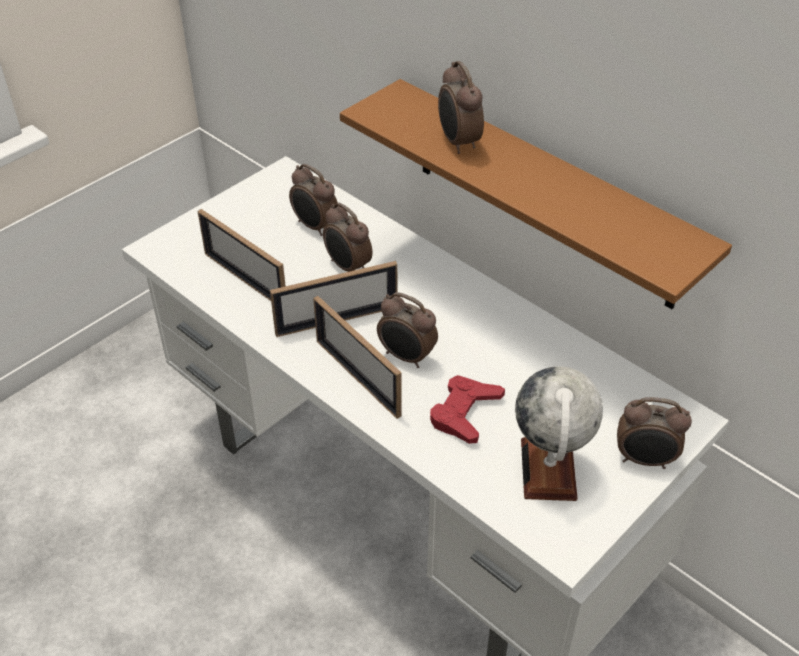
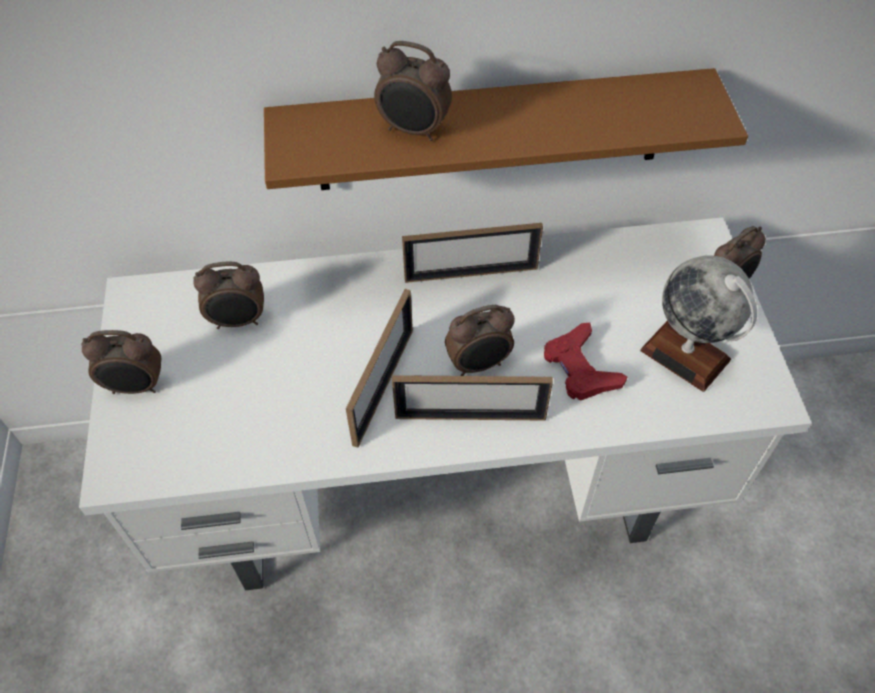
camera: 50 degrees left, 10 degrees up
picture frame [198,209,285,301] -> picture frame moved to [402,223,543,283]
alarm clock [323,203,373,272] -> alarm clock moved to [81,330,161,394]

